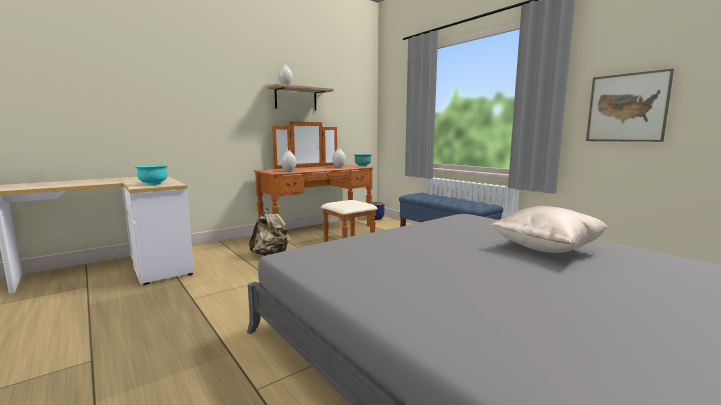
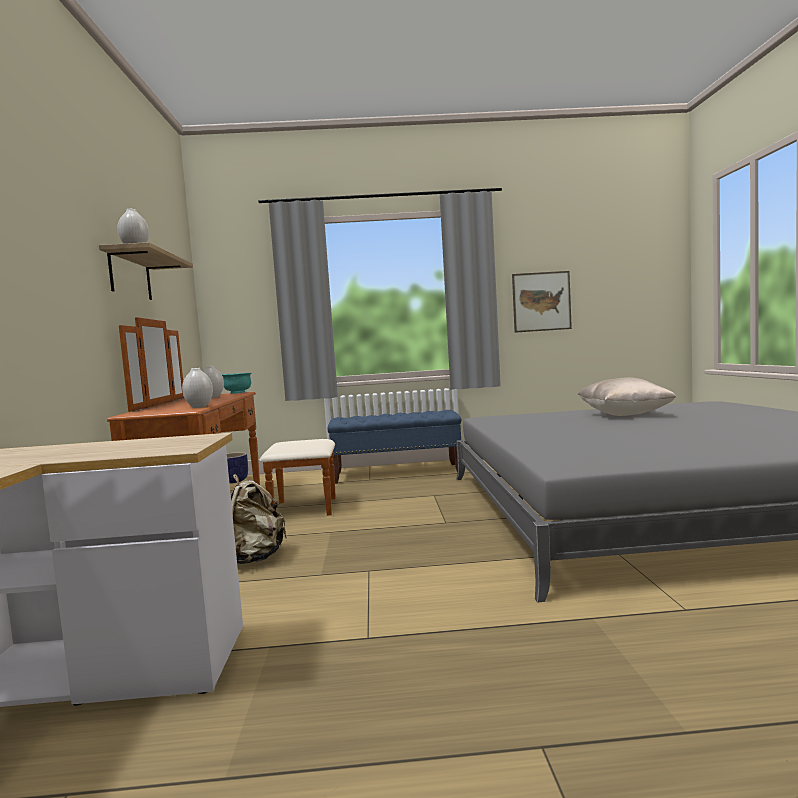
camera: 55 degrees left, 5 degrees down
turquoise bowl [134,165,169,185] -> none

